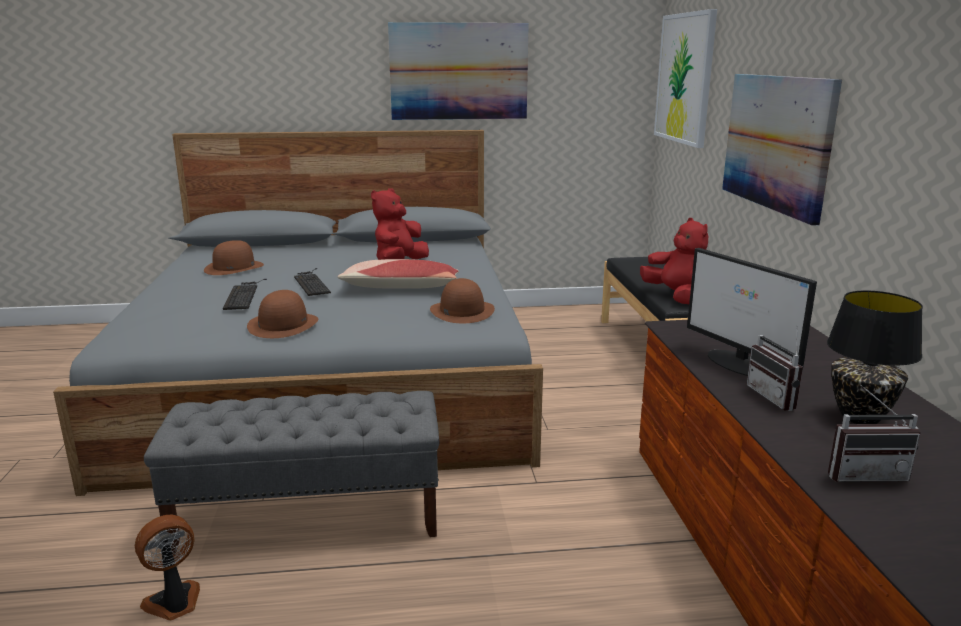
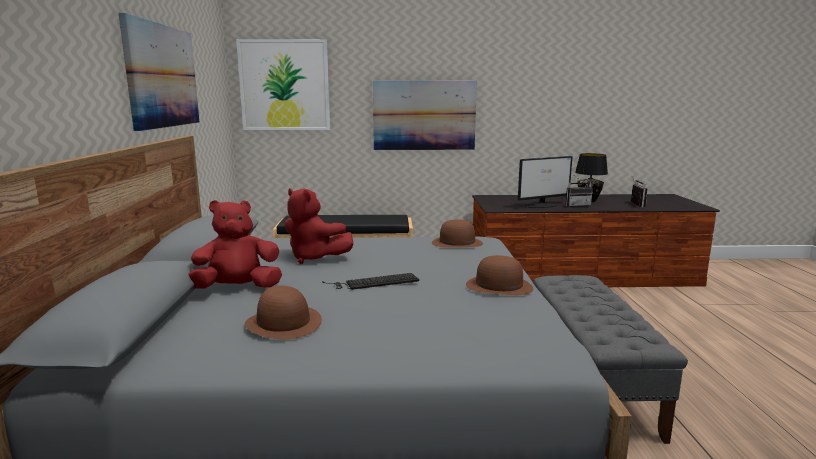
camera: 85 degrees left, 5 degrees down
fan [135,515,200,621] -> none
keyboard [223,279,267,310] -> none
pillow [338,259,459,289] -> none
red plush toy [640,218,708,304] -> red plush toy moved to [189,200,282,288]

